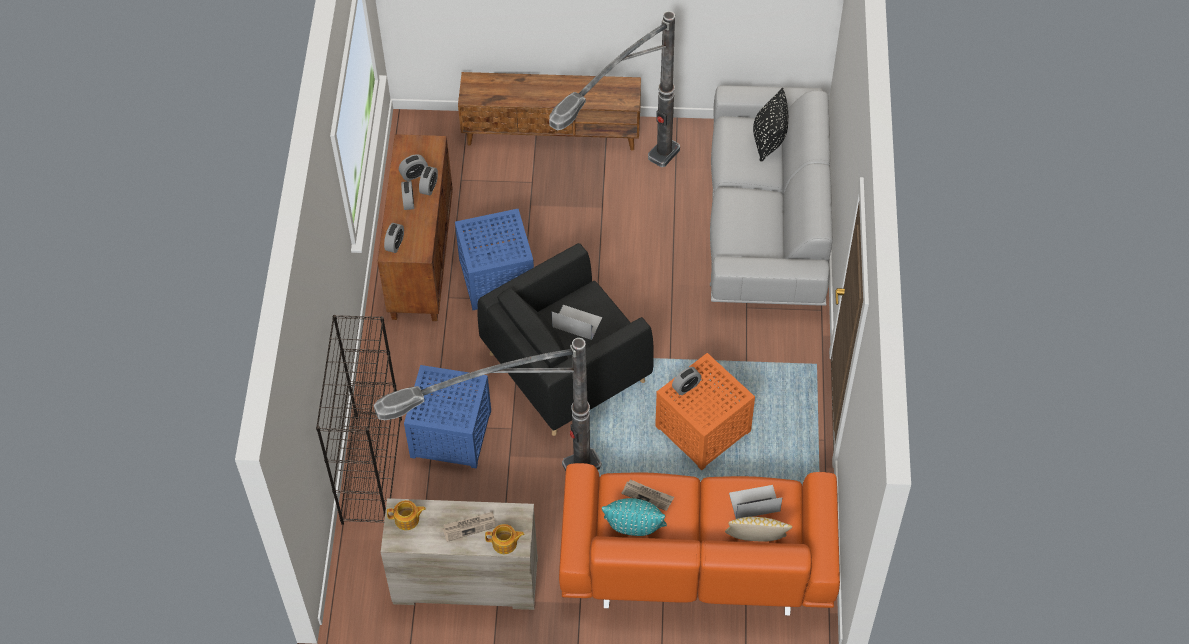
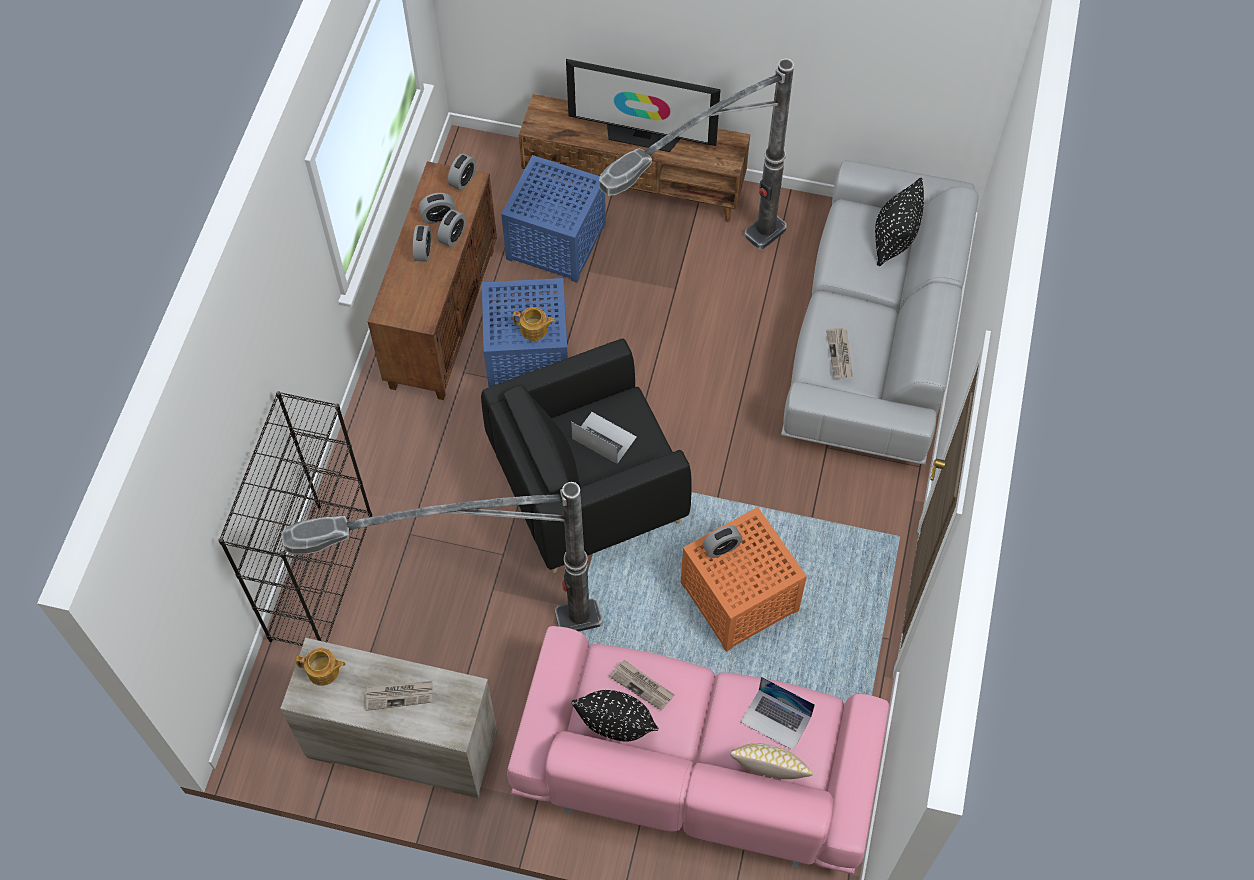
camera: 10 degrees right, 5 degrees up
alarm clock [384,223,404,253] -> alarm clock moved to [448,153,476,191]
blue side table [404,365,491,469] -> blue side table moved to [501,155,606,283]
teapot [485,524,524,554] -> teapot moved to [513,307,555,341]
orange sofa [559,463,840,616] -> pink sofa [507,626,889,874]
turquoise pillow [602,498,667,536] -> black pillow [572,690,659,742]
laptop [729,485,782,519] -> laptop turned 150 degrees counterclockwise [741,676,815,750]
none -> television [566,59,720,152]
none -> newspaper [826,328,853,379]

